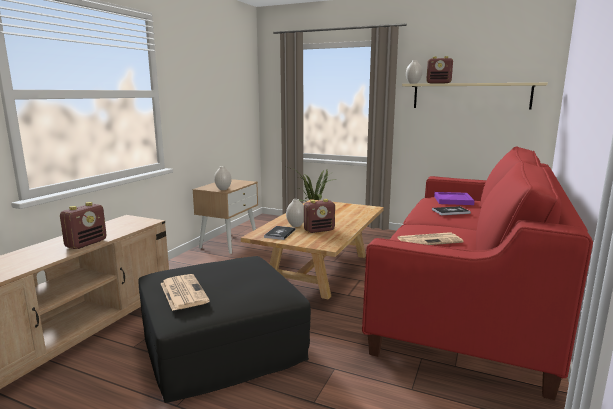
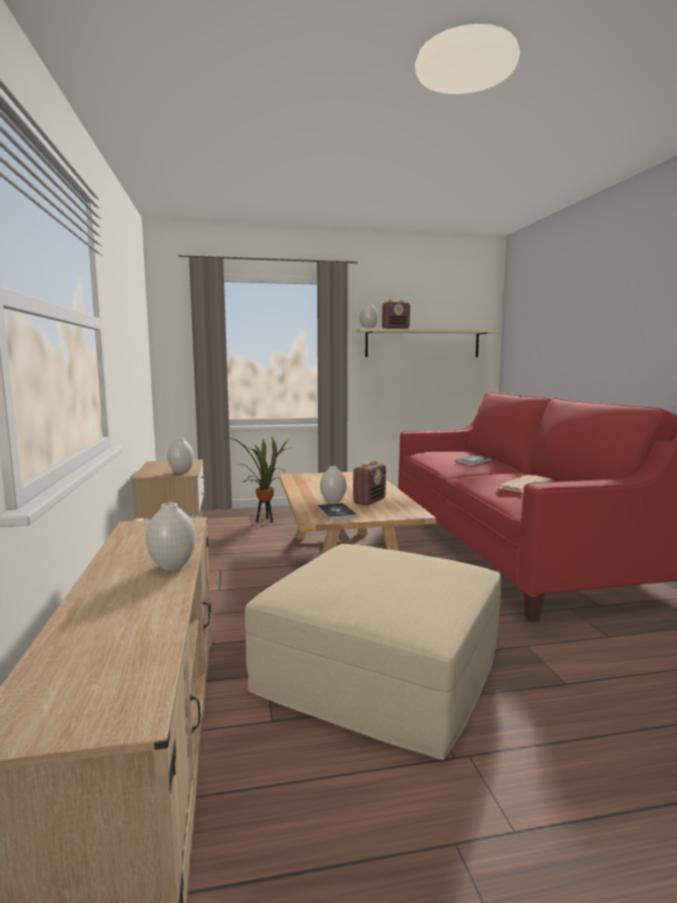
camera: 35 degrees left, 5 degrees down
radio [60,202,107,249] -> white vase [146,502,196,571]
black ottoman [138,256,311,403] -> beige ottoman [245,544,502,760]
newspaper [160,274,210,311] -> none
purple tray [434,192,475,205] -> none

